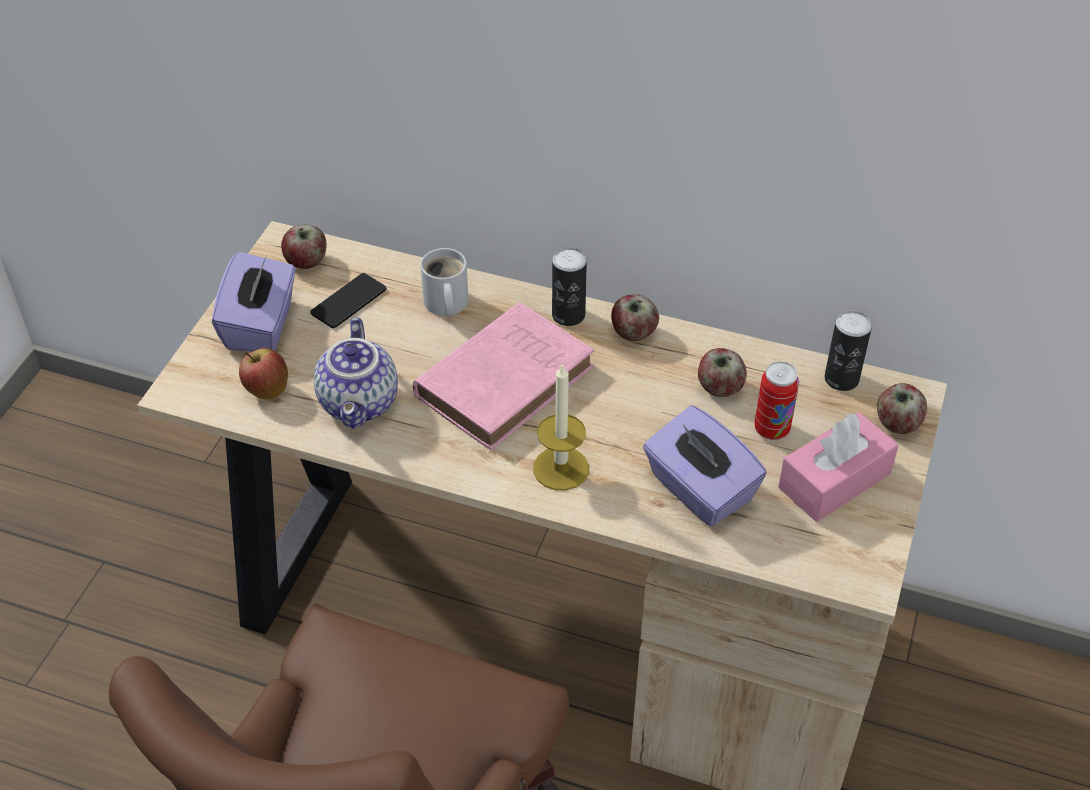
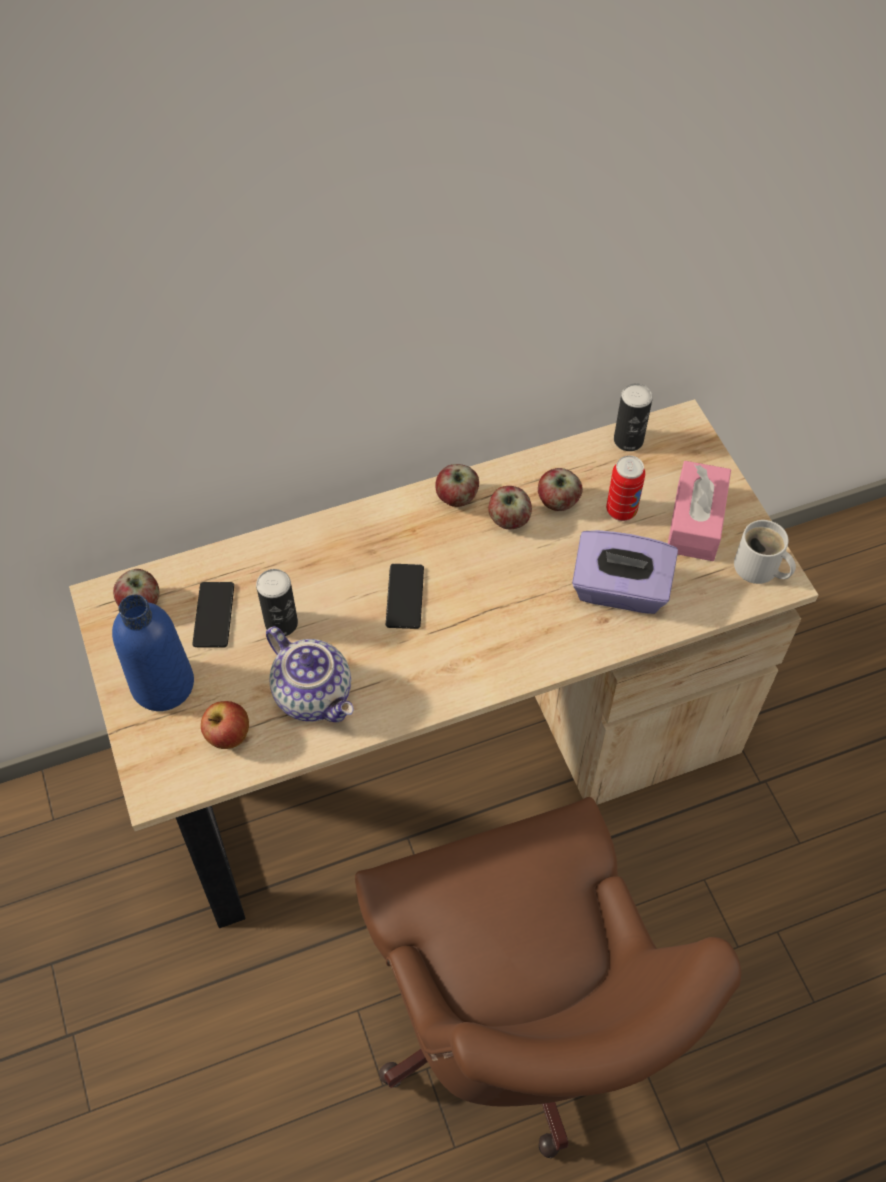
camera: 40 degrees left, 10 degrees up
purple tissue box [212,252,296,352] -> blue bottle [112,595,194,711]
pink book [413,302,594,450] -> phone [386,564,424,629]
white mug [421,248,469,316] -> white mug moved to [734,520,796,584]
candle [533,363,589,490] -> none
can [552,247,587,326] -> can moved to [256,569,298,636]
apple [877,383,927,434] -> apple moved to [488,486,532,529]

